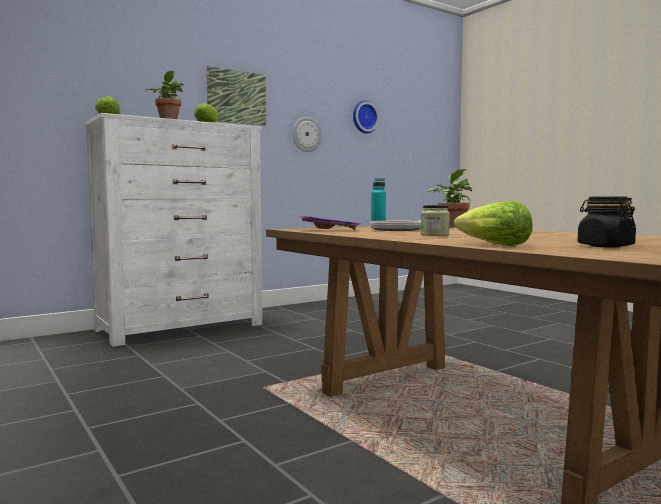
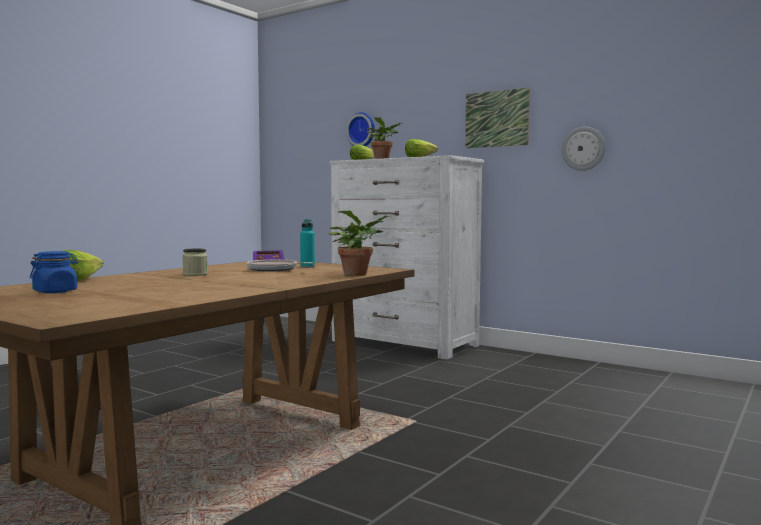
camera: 70 degrees right, 0 degrees up
wall clock [353,100,379,133] -> wall clock moved to [346,112,375,147]
black jar [578,196,636,248] -> blue jar [30,251,78,293]

